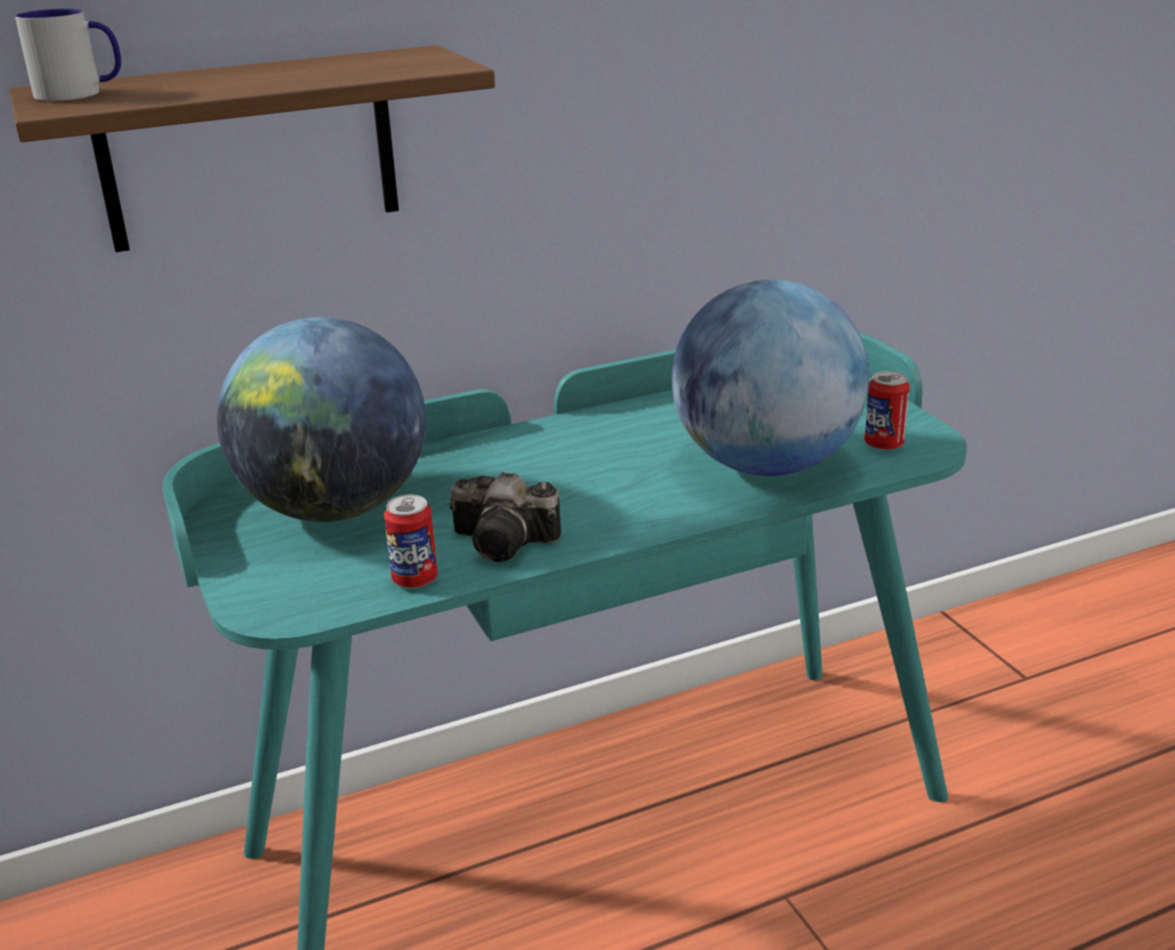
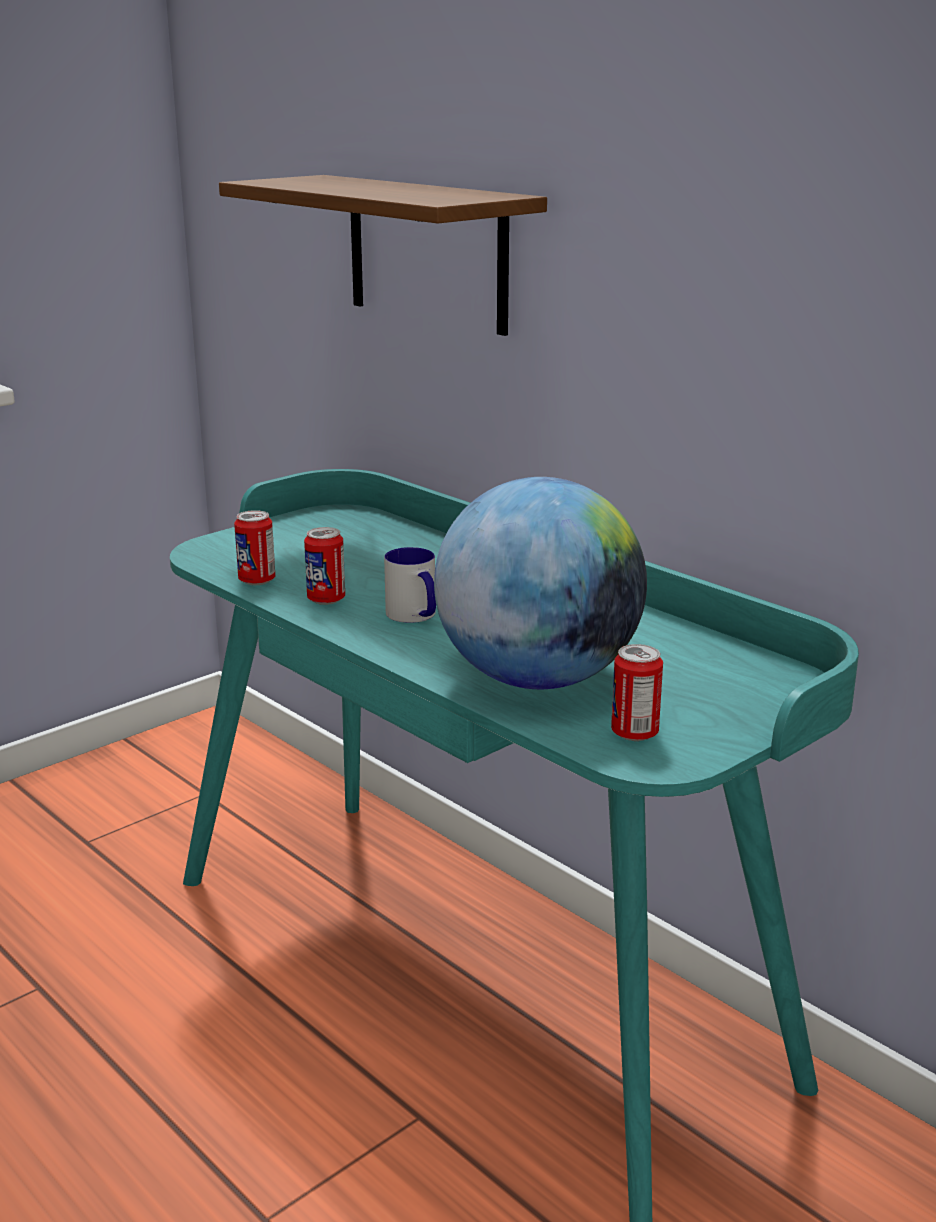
camera: 70 degrees right, 5 degrees down
mug [15,9,121,101] -> mug moved to [384,547,436,623]
globe [217,317,426,522] -> none
camera [449,472,561,562] -> can [304,527,345,605]

